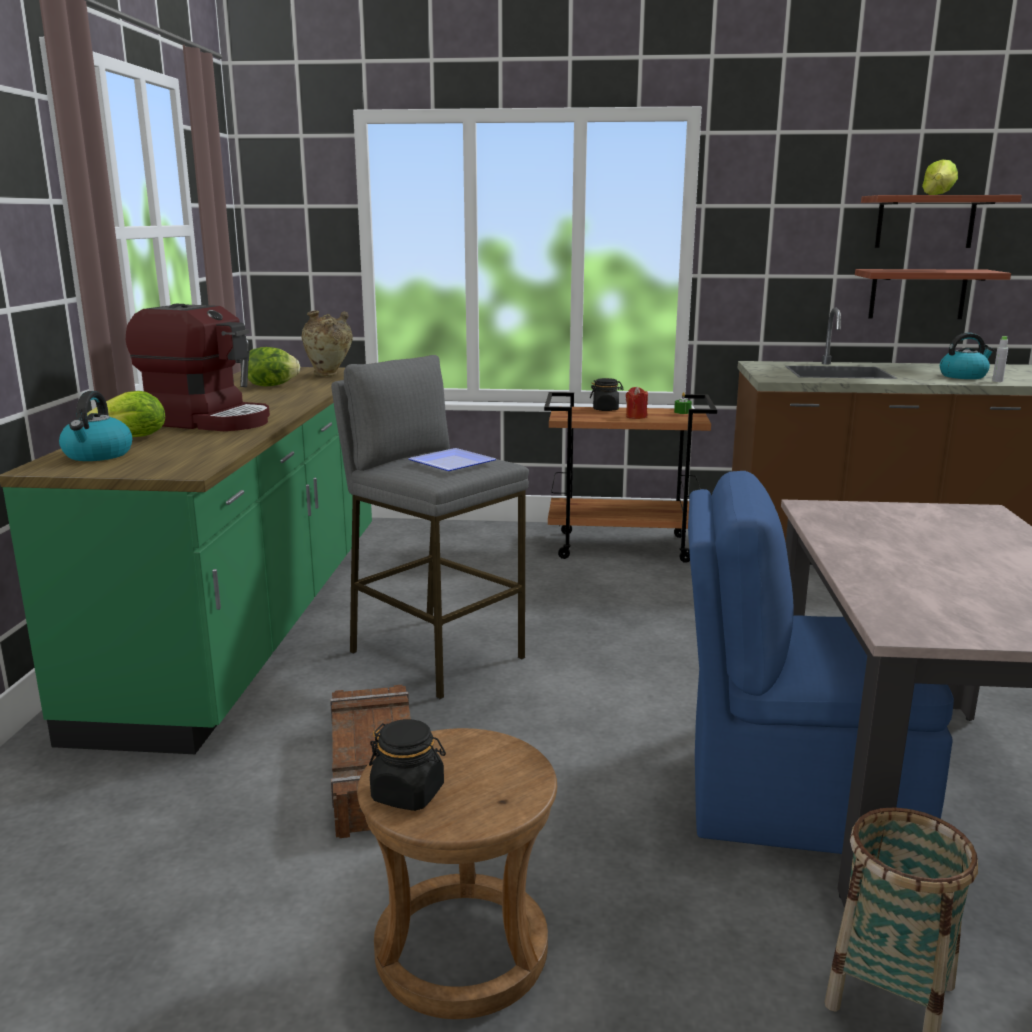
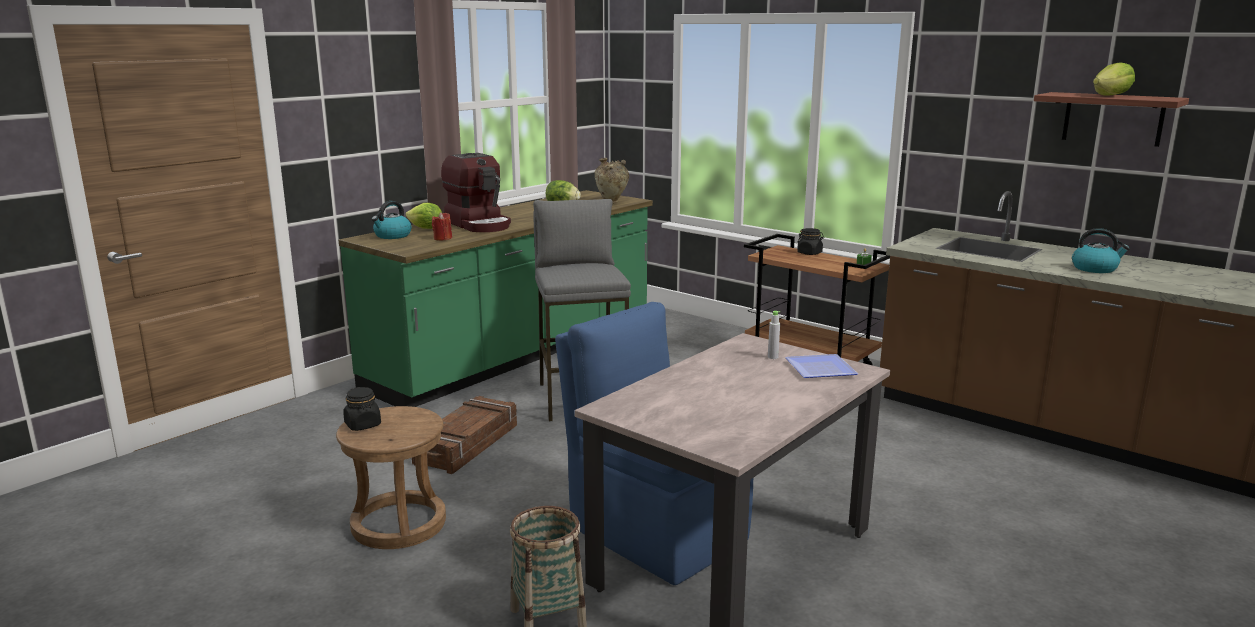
camera: 35 degrees right, 0 degrees up
plate [408,448,496,471] -> plate moved to [785,354,858,378]
red candle [626,386,648,419] -> red candle moved to [432,212,452,240]
shelf [855,269,1011,319] -> none
grey bottle [992,336,1008,382] -> grey bottle moved to [768,311,780,359]

